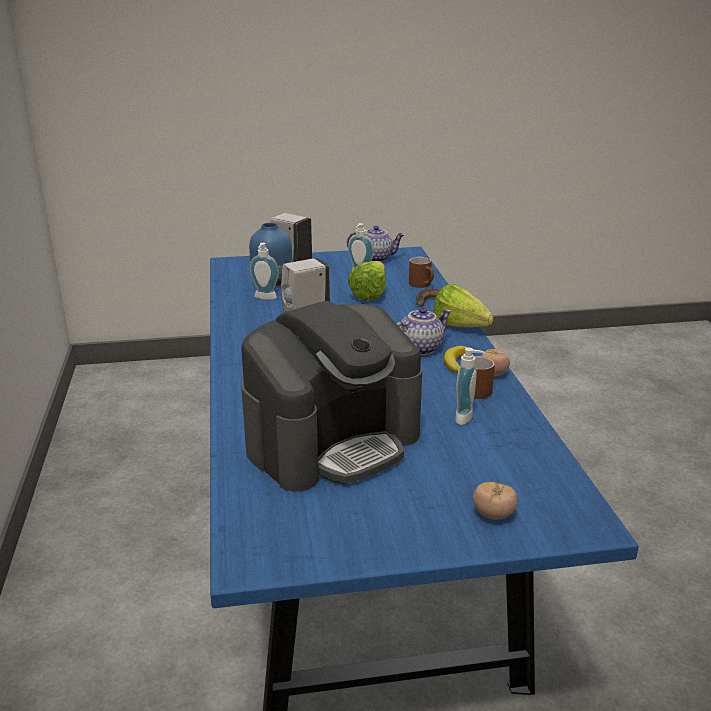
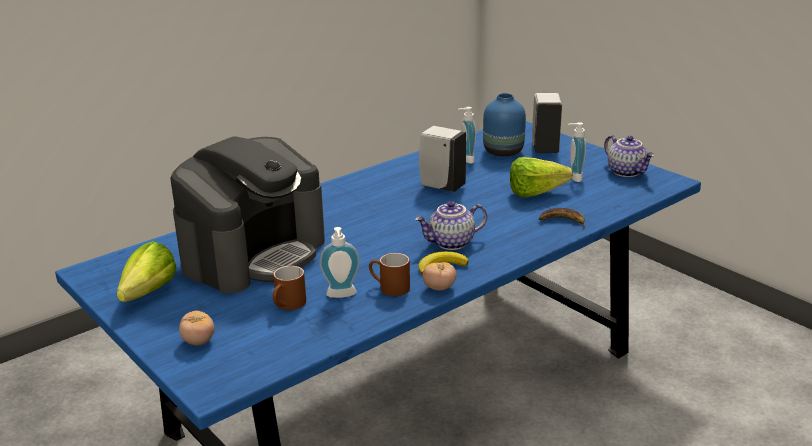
camera: 60 degrees right, 0 degrees up
coffee machine [241,301,422,492] -> coffee machine turned 75 degrees counterclockwise [170,136,325,293]
teapot [396,307,451,355] -> teapot turned 135 degrees clockwise [415,201,487,250]
brown mug [409,257,434,288] -> brown mug moved to [273,266,306,310]
lettuce [433,284,494,327] -> lettuce moved to [117,241,177,302]

